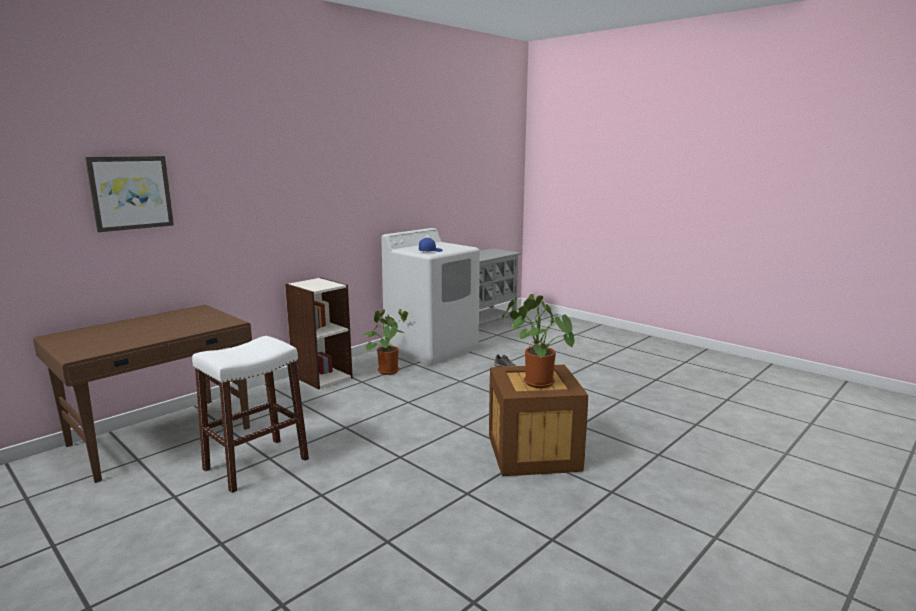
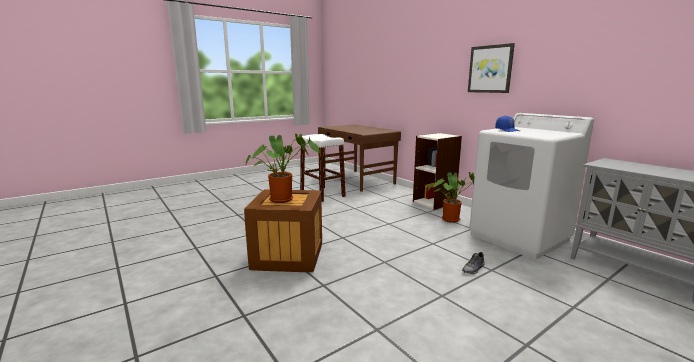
camera: 100 degrees right, 0 degrees up
picture [85,156,174,232] -> picture moved to [468,43,515,93]

